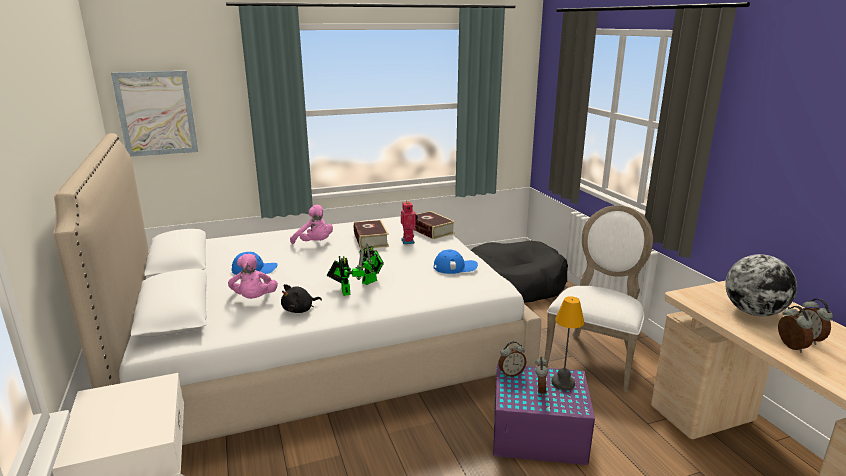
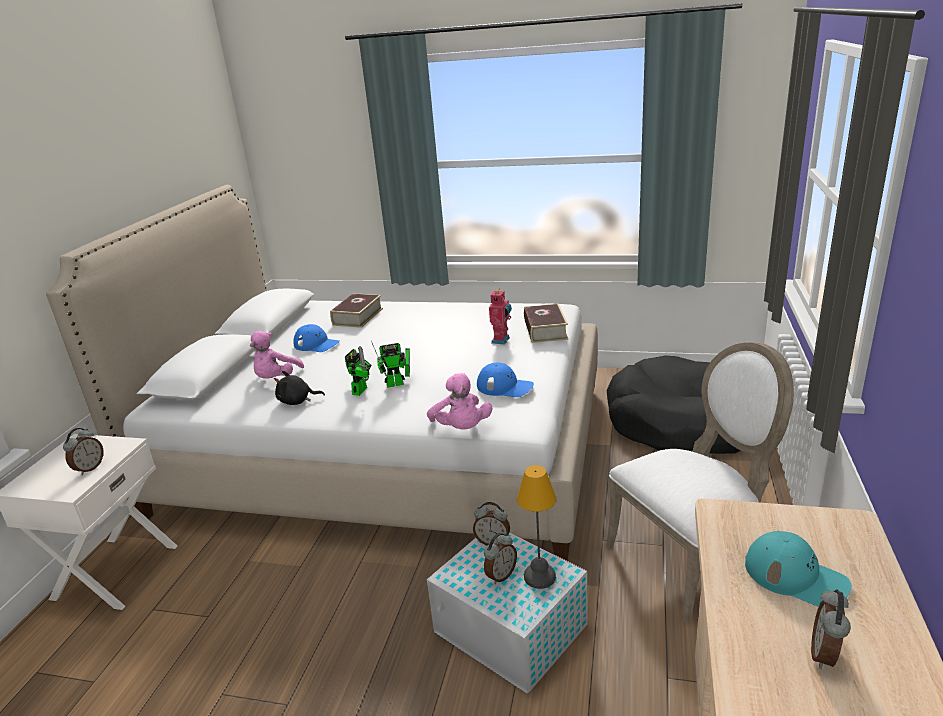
camera: 35 degrees right, 5 degrees up
picture [111,71,198,157] -> none
pink plush toy [290,205,333,244] -> pink plush toy moved to [427,373,493,430]
book [354,220,389,249] -> book moved to [330,293,383,328]
purple storage box [493,364,595,465] -> white storage box [427,533,588,693]
globe [725,254,797,316] -> turquoise cap [745,531,852,607]
alarm clock [778,306,813,353] -> alarm clock moved to [63,428,104,475]

